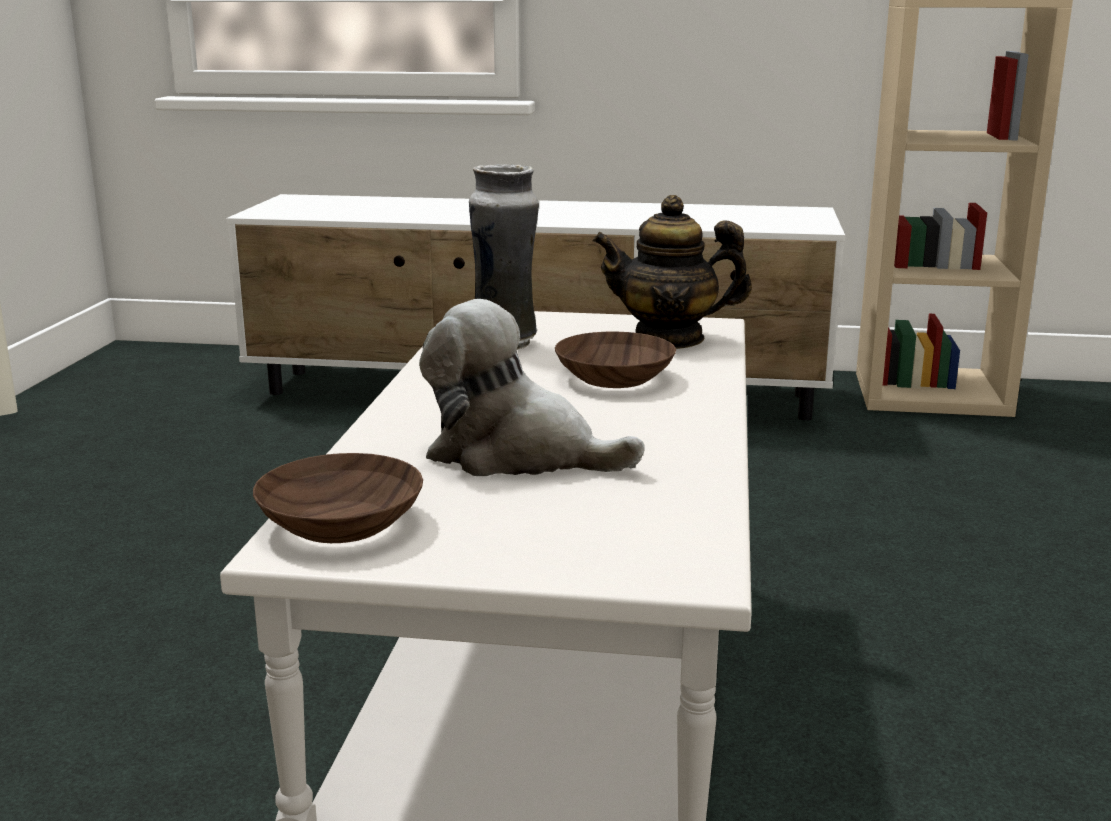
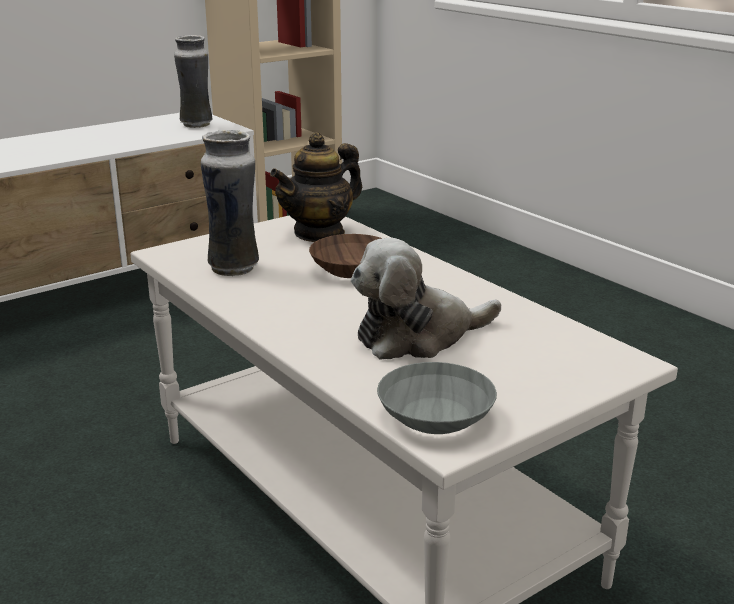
camera: 45 degrees left, 5 degrees up
brown bowl [253,453,423,543] -> grey bowl [377,362,497,434]
none -> vase [174,35,213,128]

